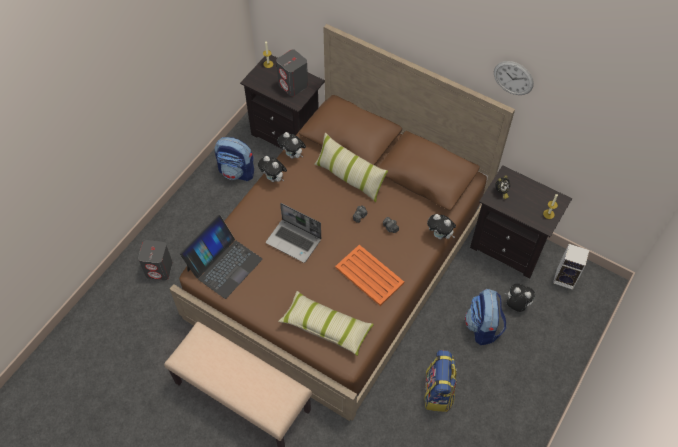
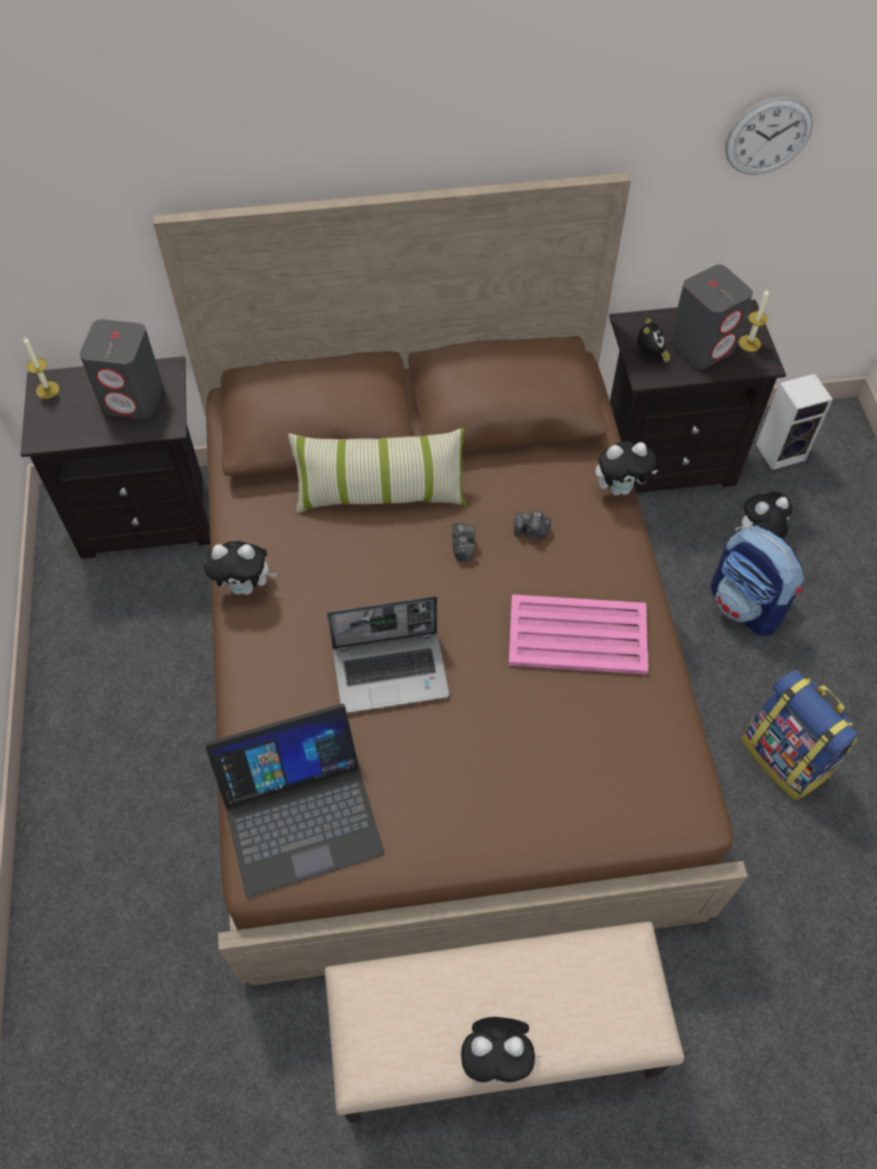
camera: 40 degrees left, 0 degrees up
grey speaker [138,240,173,280] -> grey speaker moved to [669,265,753,369]
laptop [180,215,262,299] -> laptop turned 75 degrees clockwise [205,704,384,897]
backpack [215,137,254,181] -> none
plush toy [278,132,306,159] -> plush toy moved to [460,1017,543,1082]
pillow [278,291,374,356] -> none
orange tray [335,245,404,306] -> pink tray [509,594,648,675]
wall clock [494,61,534,95] -> wall clock moved to [725,97,813,175]

